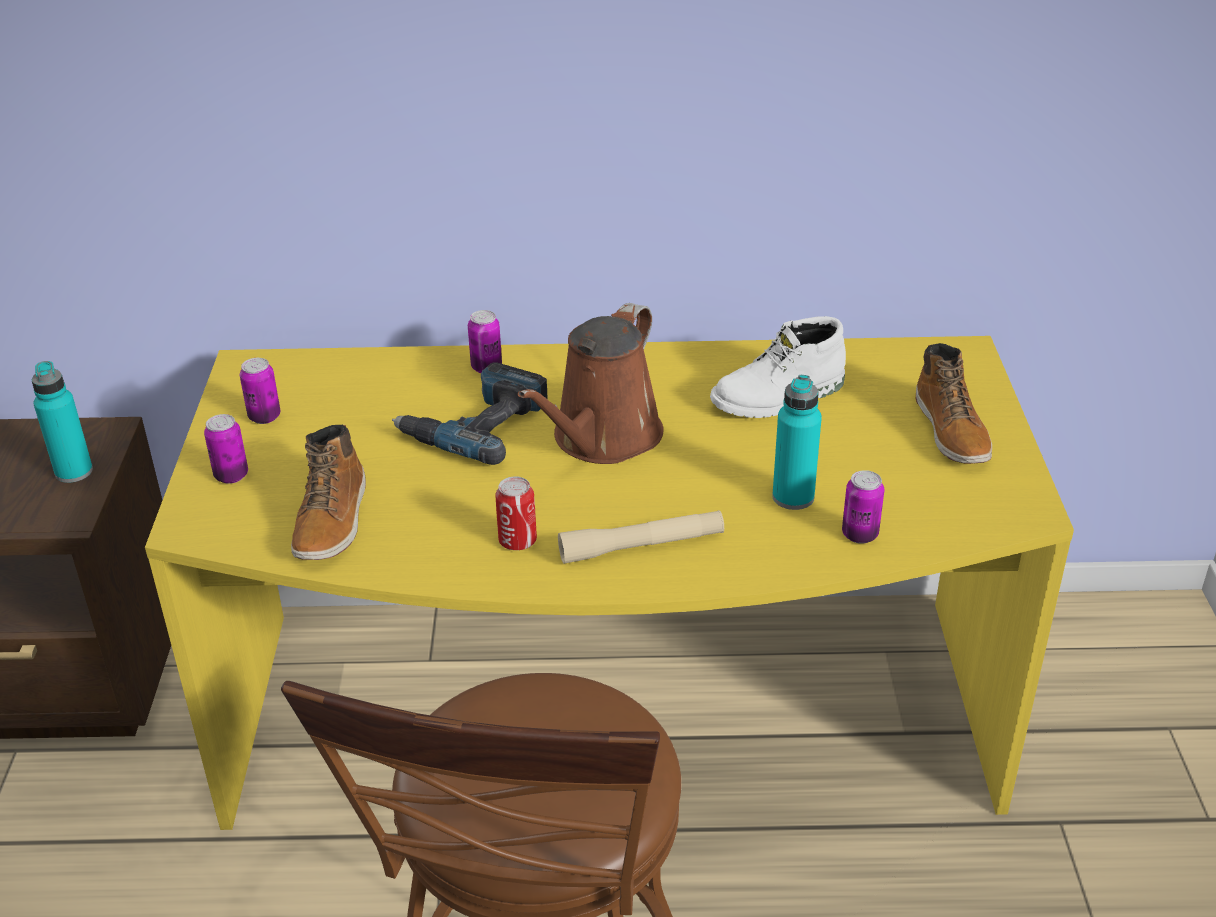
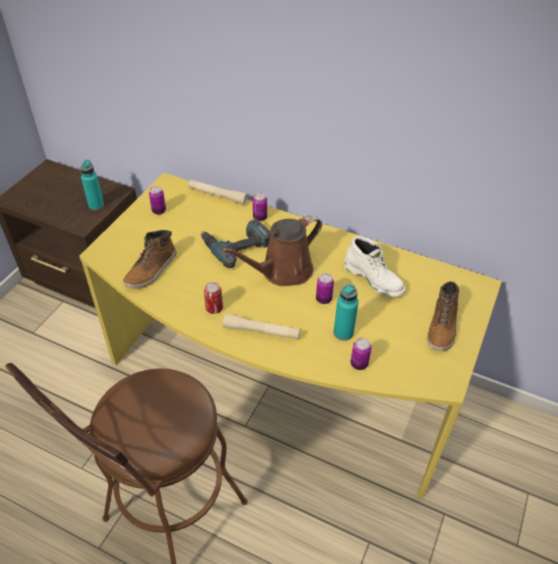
camera: 25 degrees right, 10 degrees up
can [204,414,248,484] -> can moved to [316,273,334,304]
white boot [710,316,846,418] -> white boot turned 135 degrees counterclockwise [344,236,405,297]
none -> beige flashlight [188,180,248,205]

